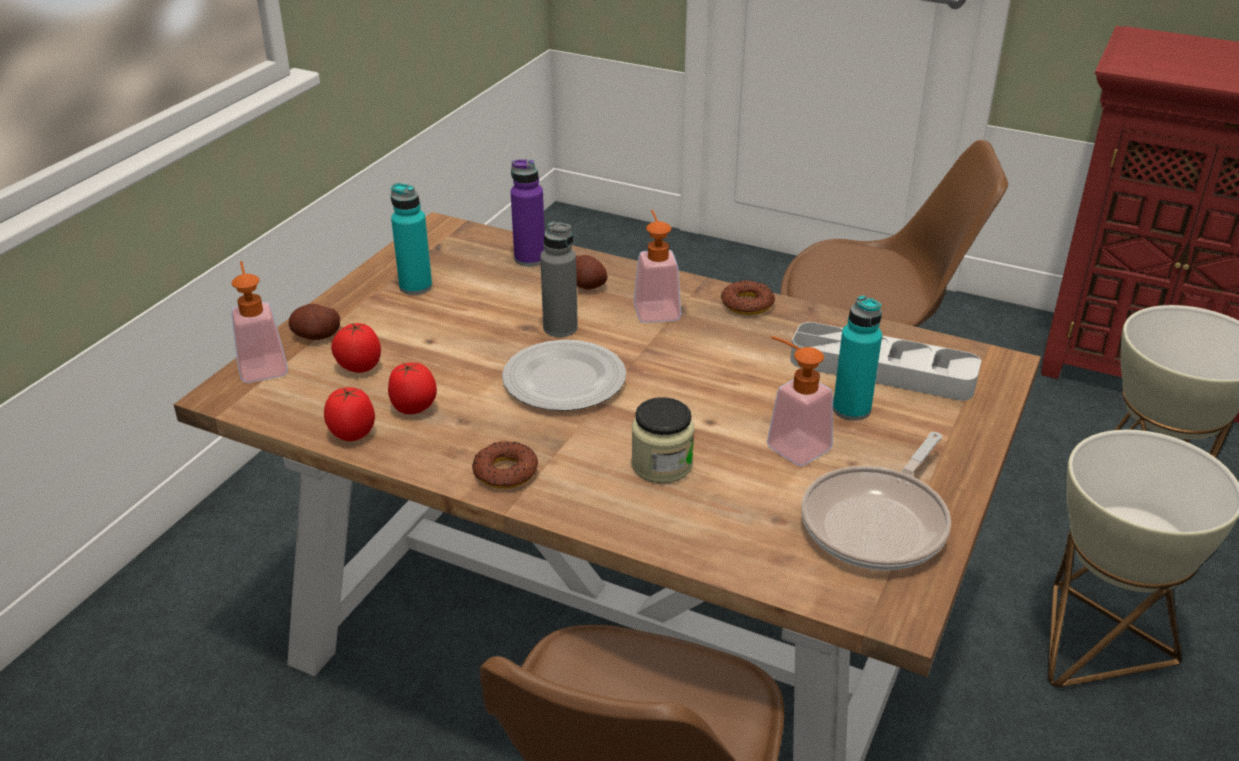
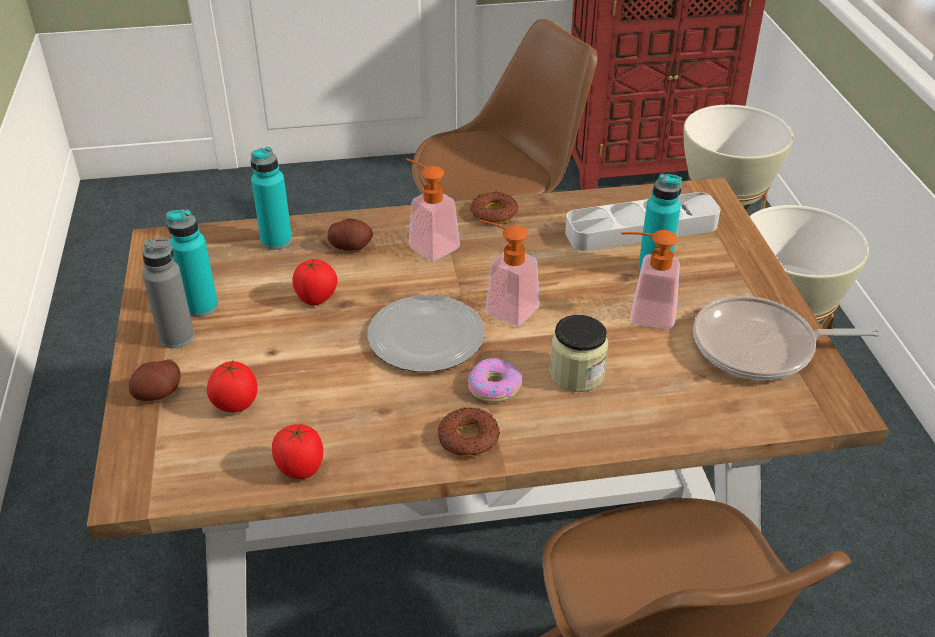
camera: 35 degrees left, 5 degrees up
soap dispenser [231,261,288,383] -> soap dispenser moved to [479,220,540,326]
tomato [388,363,437,414] -> tomato moved to [292,259,338,306]
purple bottle [511,159,545,266] -> turquoise bottle [250,147,292,250]
grey bottle [540,221,578,337] -> grey bottle moved to [142,238,194,348]
frying pan [802,432,951,570] -> frying pan turned 90 degrees clockwise [693,296,882,380]
none -> donut [468,358,522,402]

